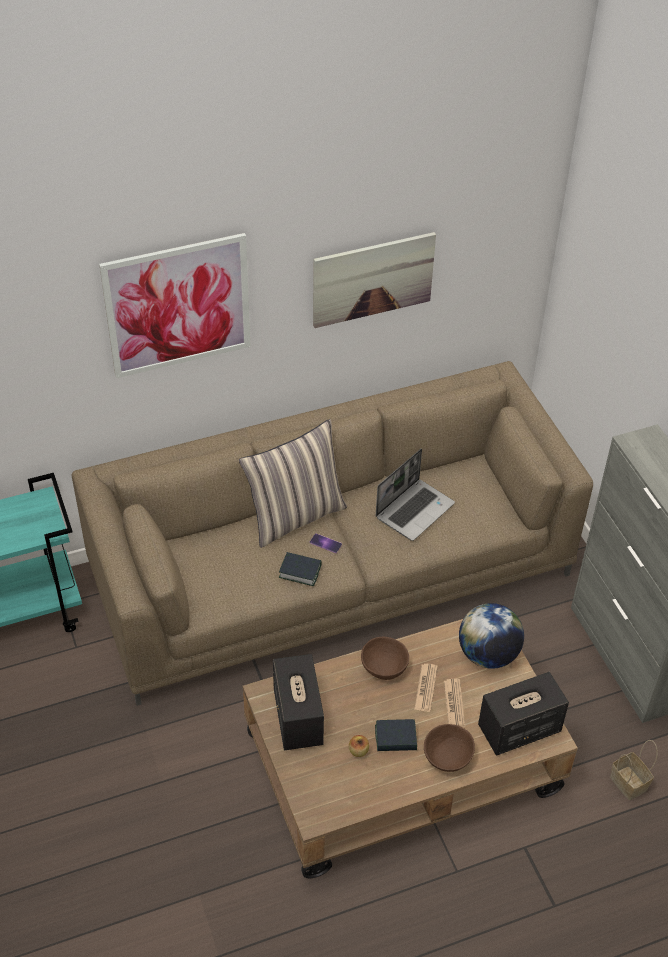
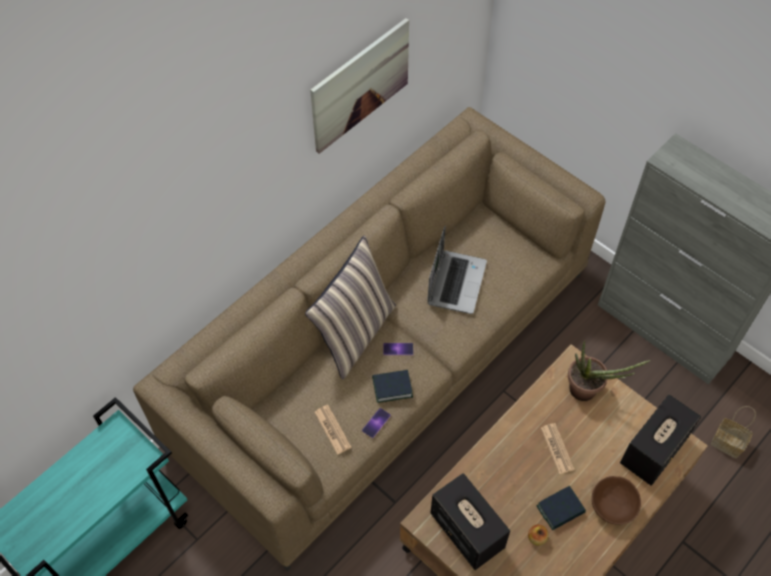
camera: 25 degrees left, 10 degrees up
picture [99,233,250,378] -> none
brown bowl [361,637,409,680] -> none
newspaper [444,679,465,727] -> newspaper moved to [314,405,352,455]
globe [459,603,524,669] -> potted plant [568,340,651,401]
none -> phone [362,408,391,438]

